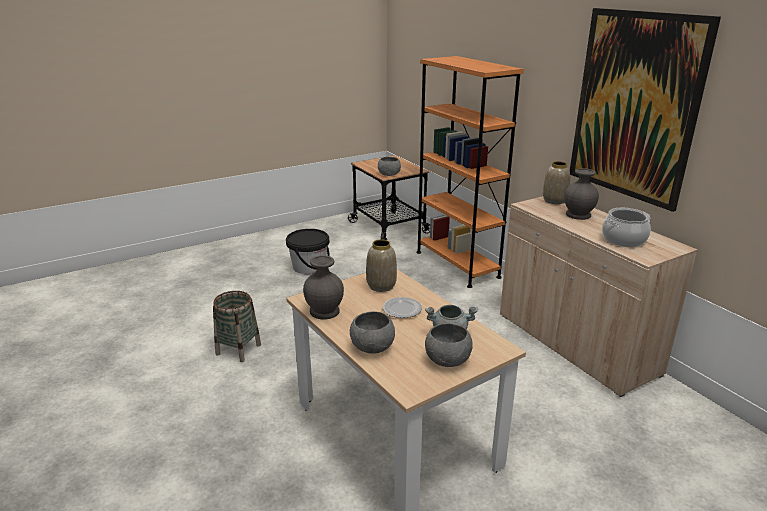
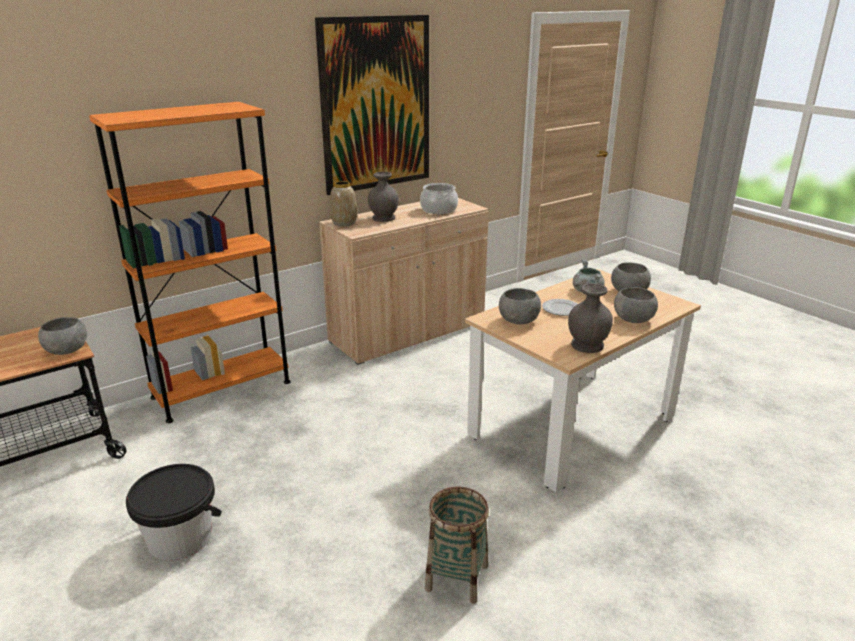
camera: 95 degrees left, 0 degrees up
vase [366,239,397,292] -> grey bowl [499,288,541,324]

